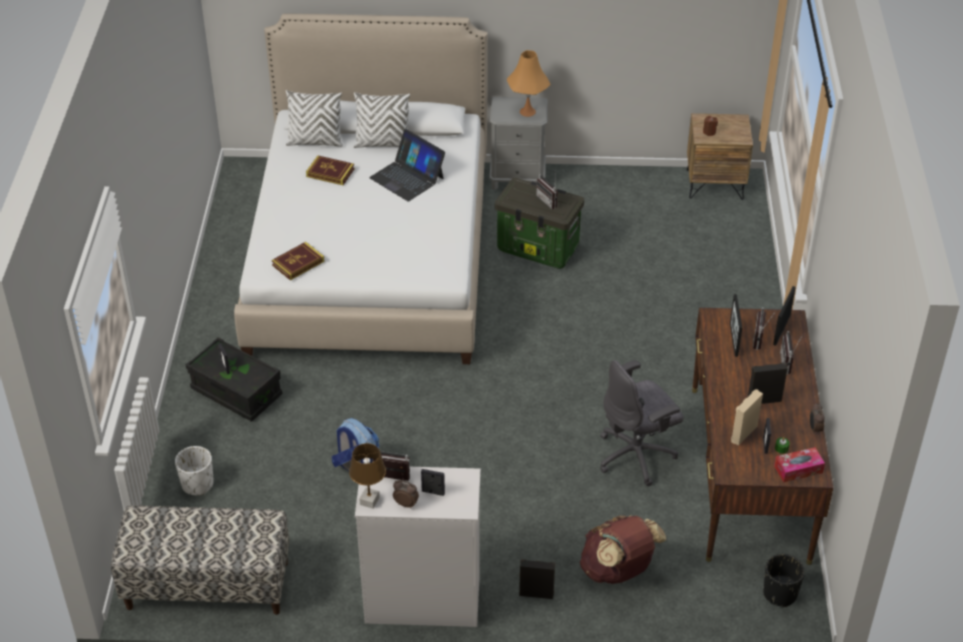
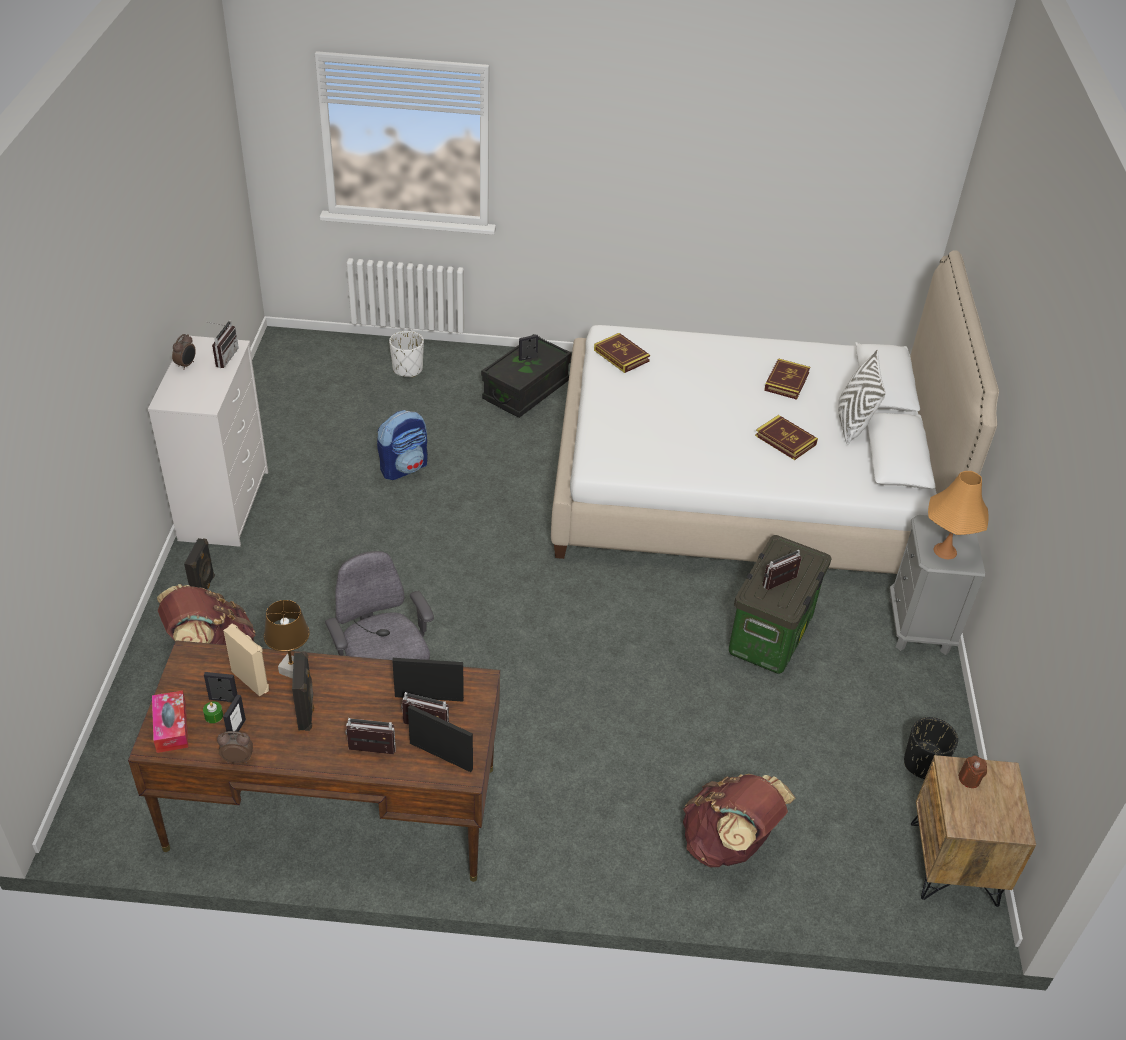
camera: 90 degrees right, 0 degrees up
bench [111,506,289,615] -> none
white pillow [286,90,343,147] -> none
brown table lamp [349,443,386,509] -> brown table lamp moved to [264,600,310,679]
laptop [369,129,445,202] -> book [755,415,818,460]
picture frame [421,469,445,496] -> picture frame moved to [223,694,246,735]
black planter [763,554,805,607] -> black planter moved to [904,717,958,779]
none -> brown backpack [683,774,795,867]

